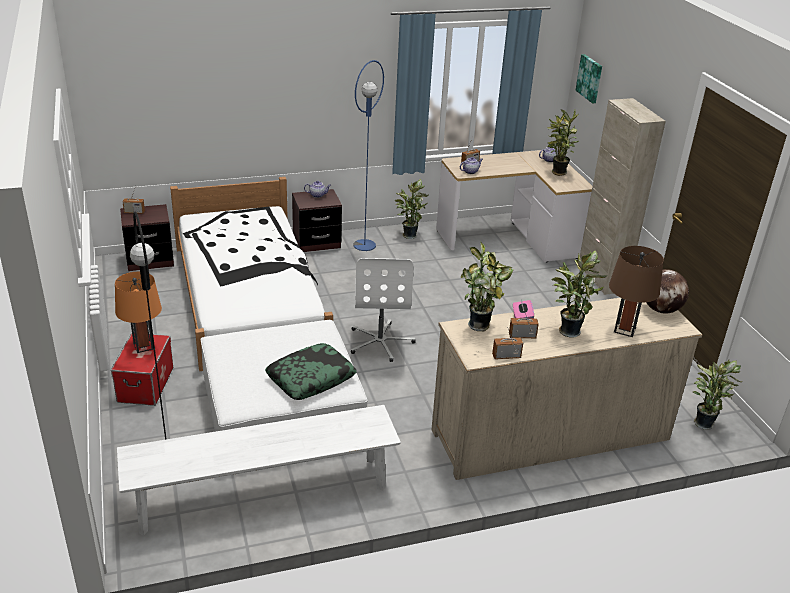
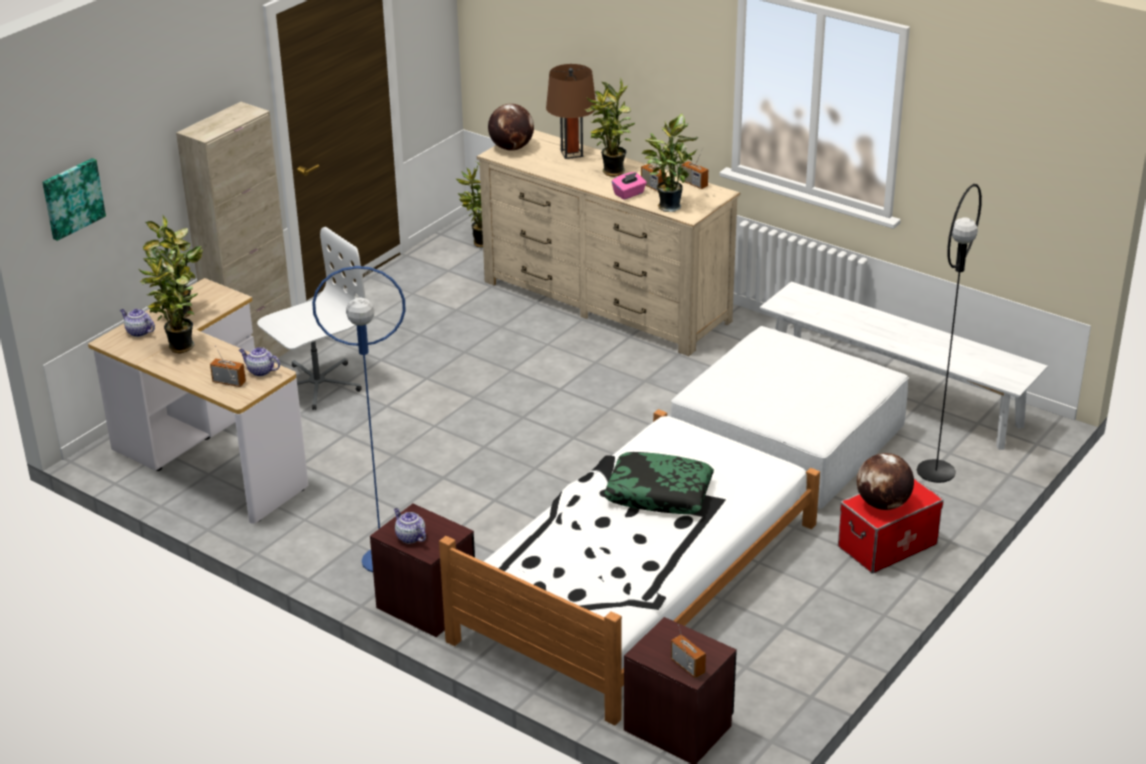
camera: 125 degrees left, 0 degrees up
orange table lamp [115,272,162,353] -> globe [857,453,914,510]
pillow [265,343,357,400] -> pillow moved to [604,452,714,514]
white office chair [351,258,415,362] -> white office chair moved to [257,227,366,410]
potted plant [395,179,429,239] -> potted plant moved to [139,244,198,354]

